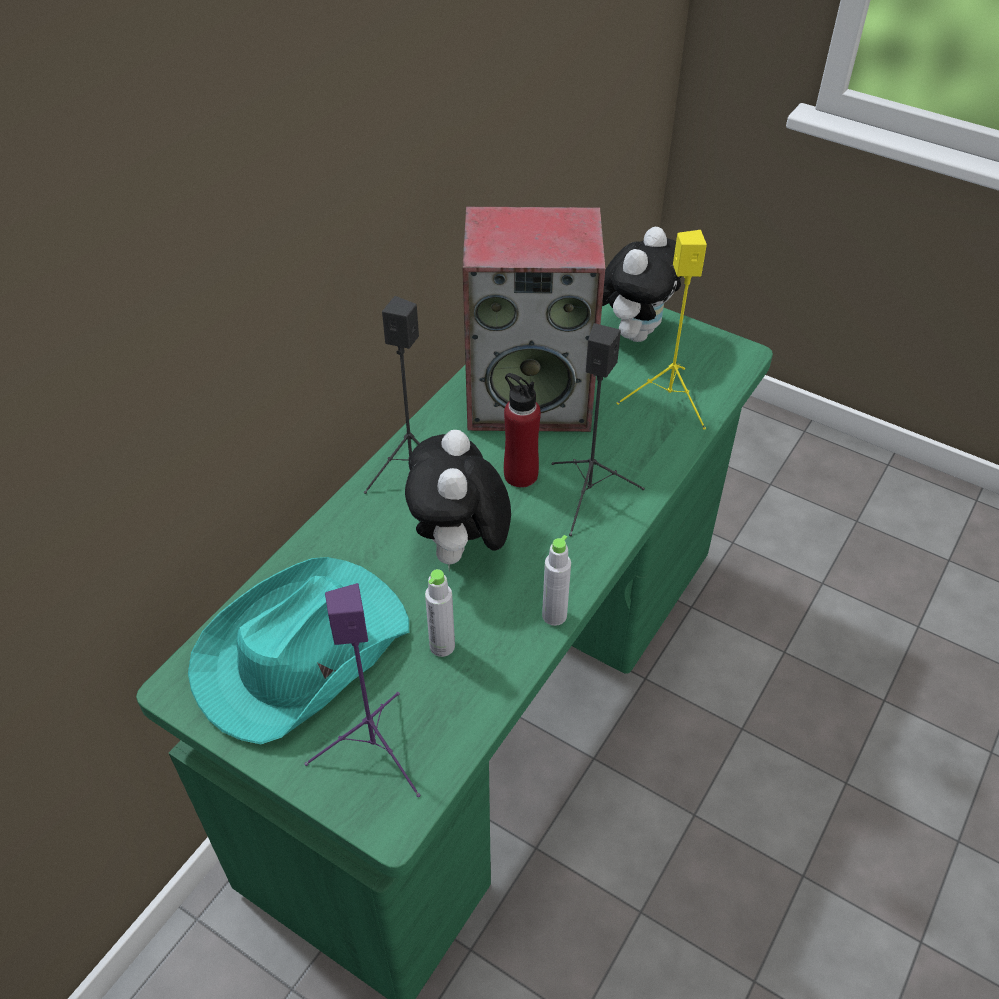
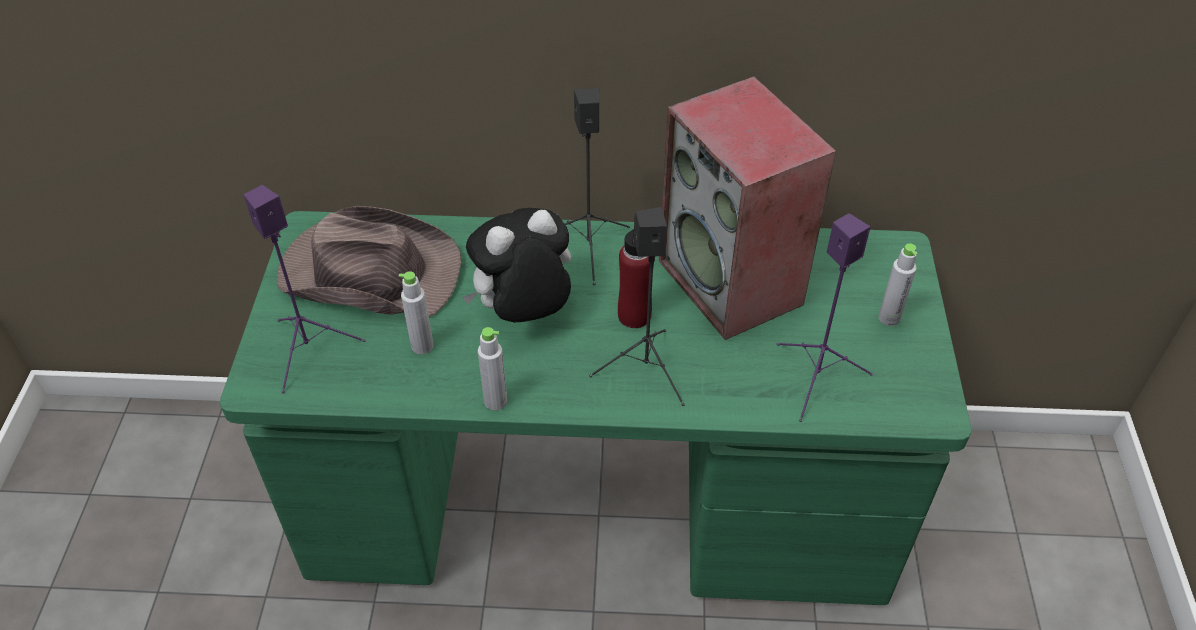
camera: 60 degrees right, 0 degrees up
turquoise hat [188,557,409,744] -> brown hat [277,206,461,317]
plush toy [602,227,683,342] -> grey bottle [878,243,917,326]
yellow speaker [617,230,707,430] -> purple speaker [777,213,873,422]

